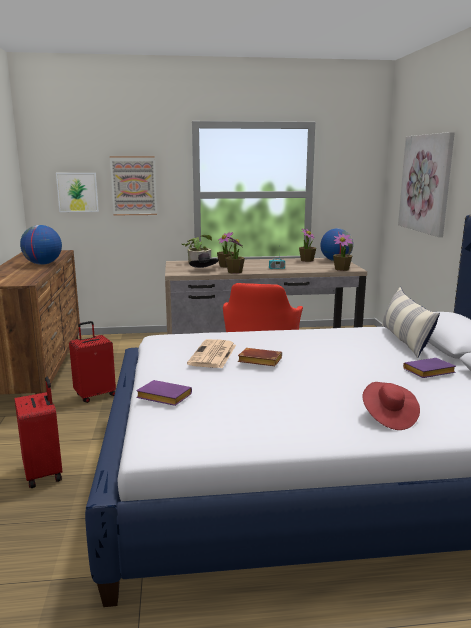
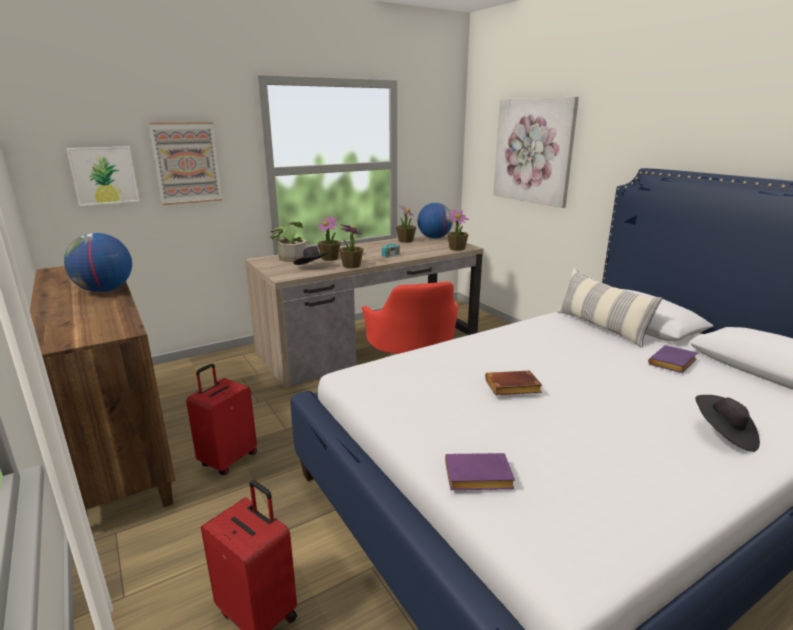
camera: 25 degrees left, 5 degrees up
newspaper [187,339,236,368] -> none
red hat [362,382,420,430] -> black hat [695,395,760,452]

